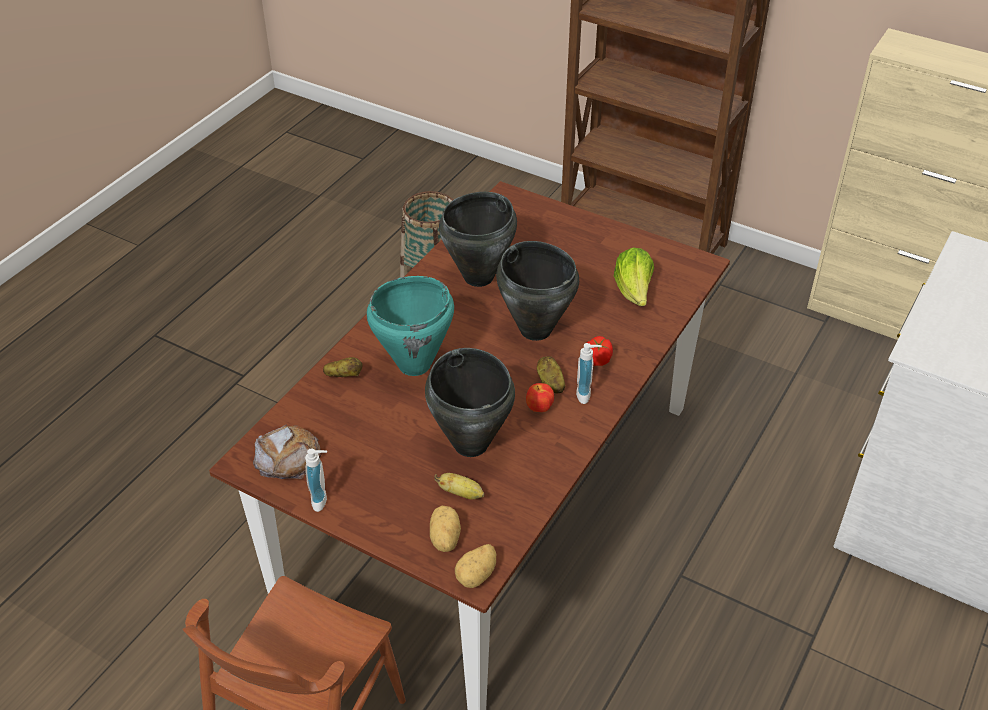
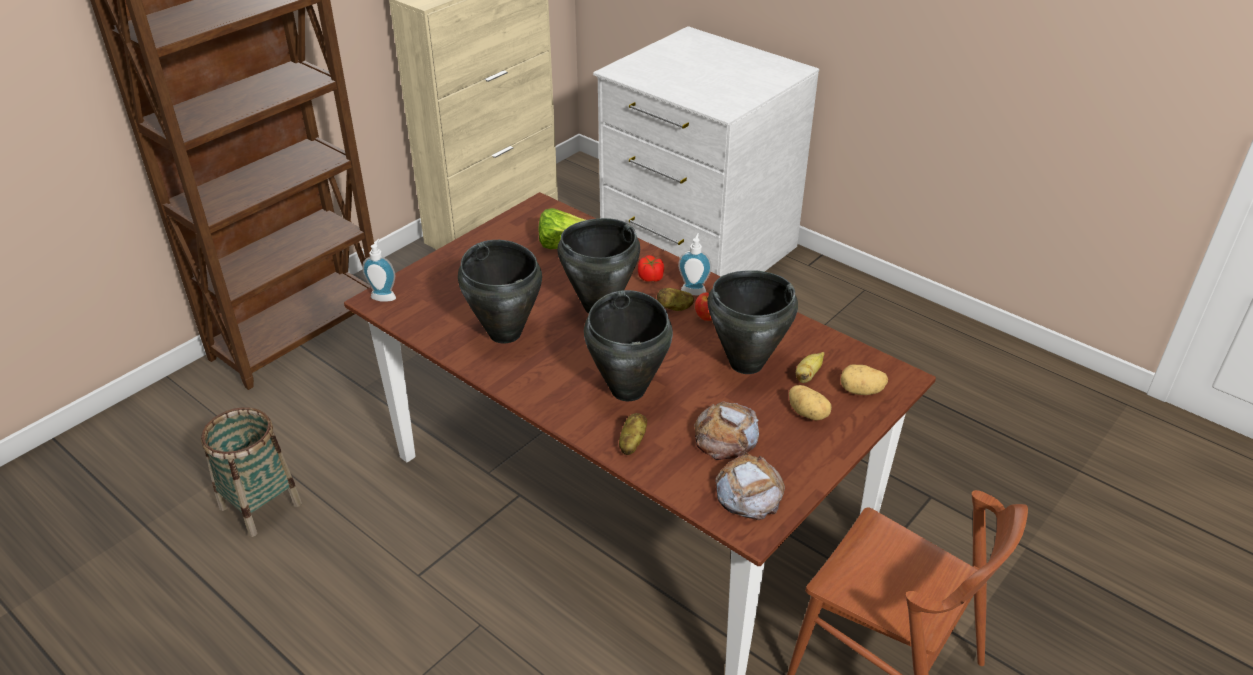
camera: 80 degrees left, 5 degrees down
soap dispenser [305,448,327,512] -> soap dispenser moved to [362,239,396,302]
turquoise cooking pot [367,276,454,376] -> black cooking pot [584,290,673,401]
potato [455,544,496,588] -> potato moved to [789,385,832,420]
none -> bread [694,402,759,460]

